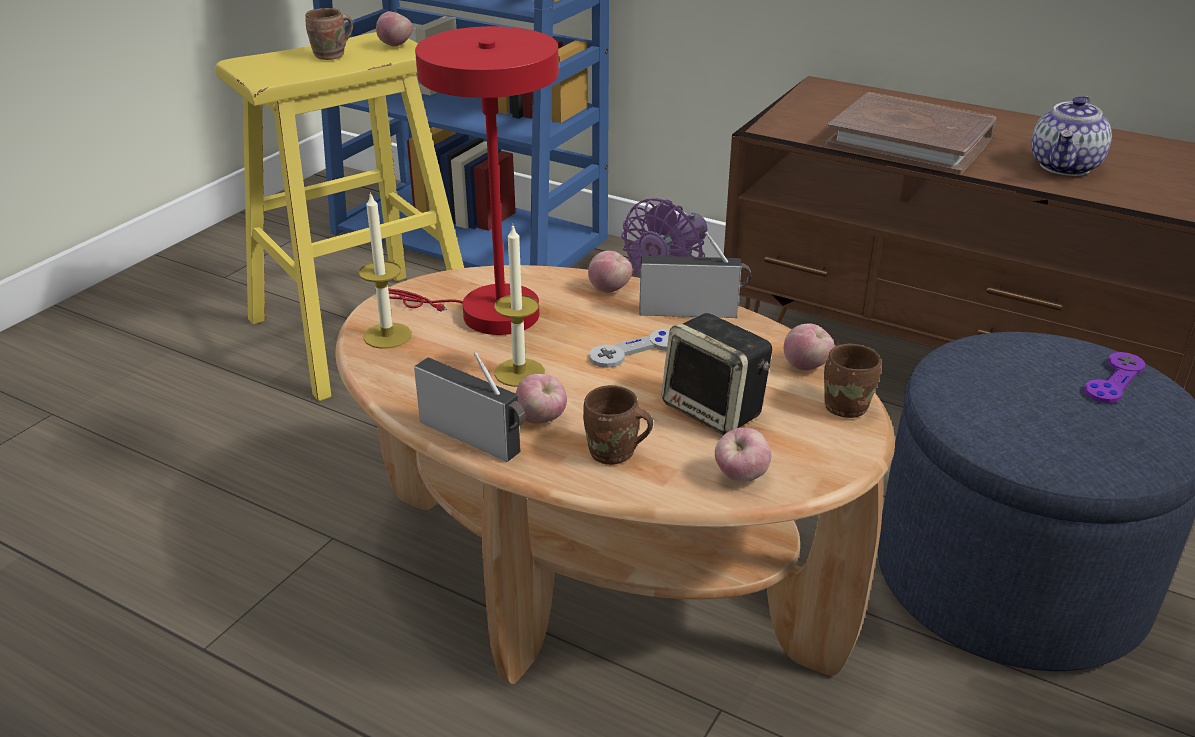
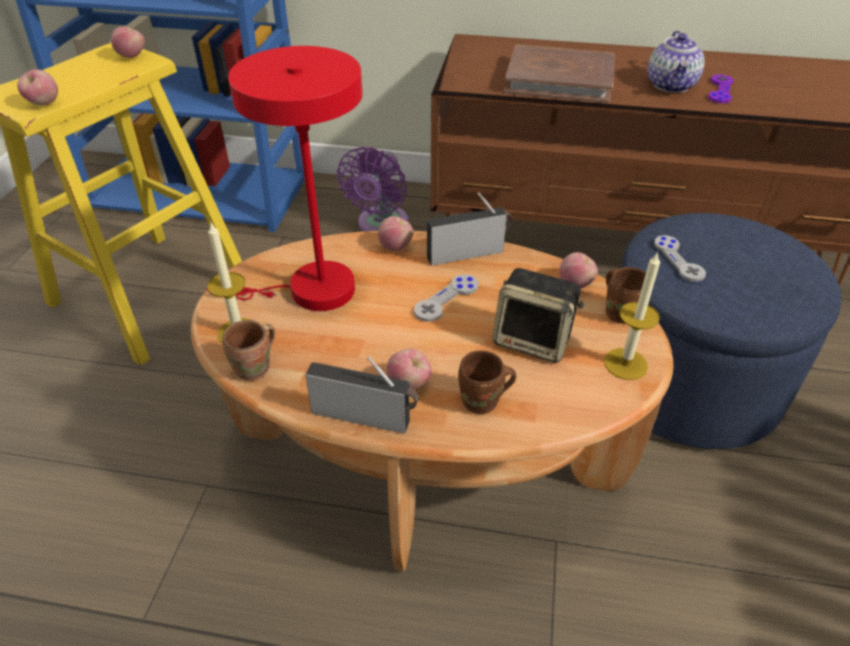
camera: 20 degrees left, 10 degrees up
brown mug [306,8,353,60] -> brown mug moved to [222,320,275,381]
candle [494,223,545,387] -> candle moved to [604,251,660,380]
apple [715,427,771,482] -> apple moved to [17,69,58,106]
purple game controller [1084,352,1146,403] -> purple game controller moved to [708,74,734,103]
none -> grey game controller [654,235,706,282]

